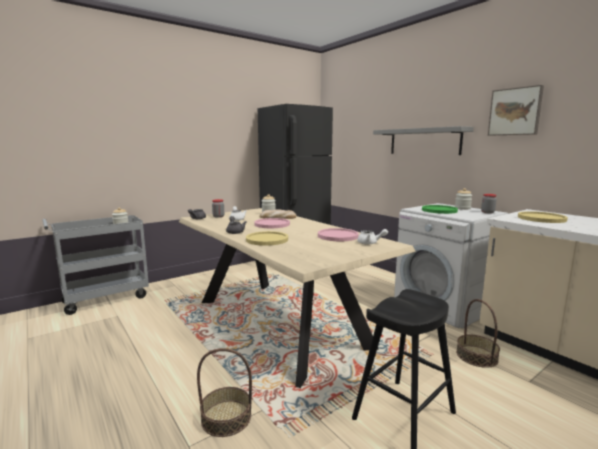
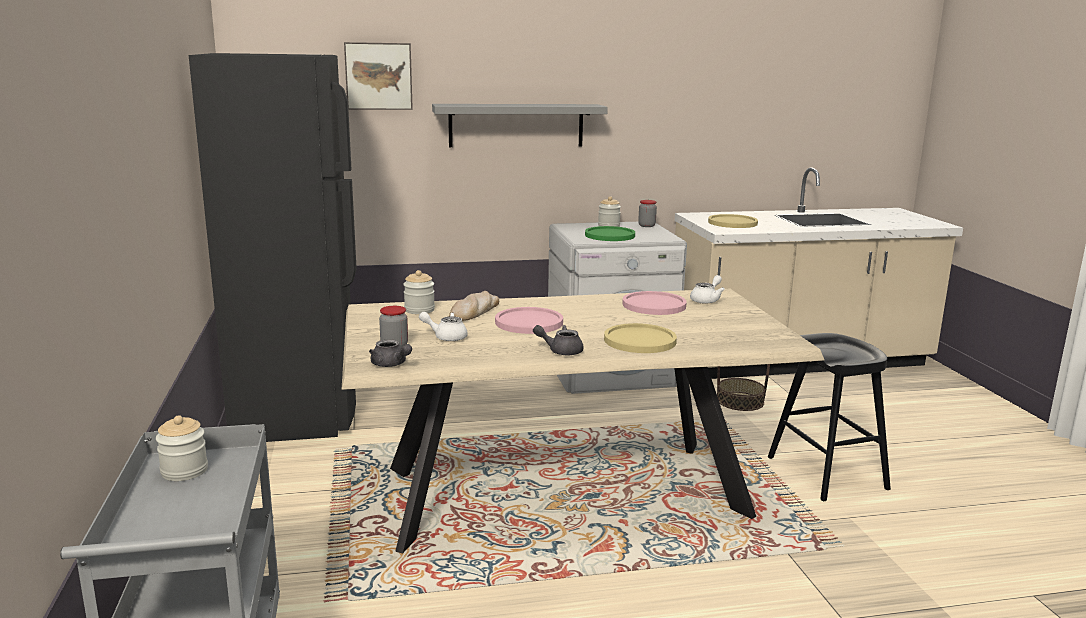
camera: 65 degrees left, 5 degrees up
basket [197,348,252,437] -> none
picture [488,85,544,136] -> picture moved to [344,42,413,110]

